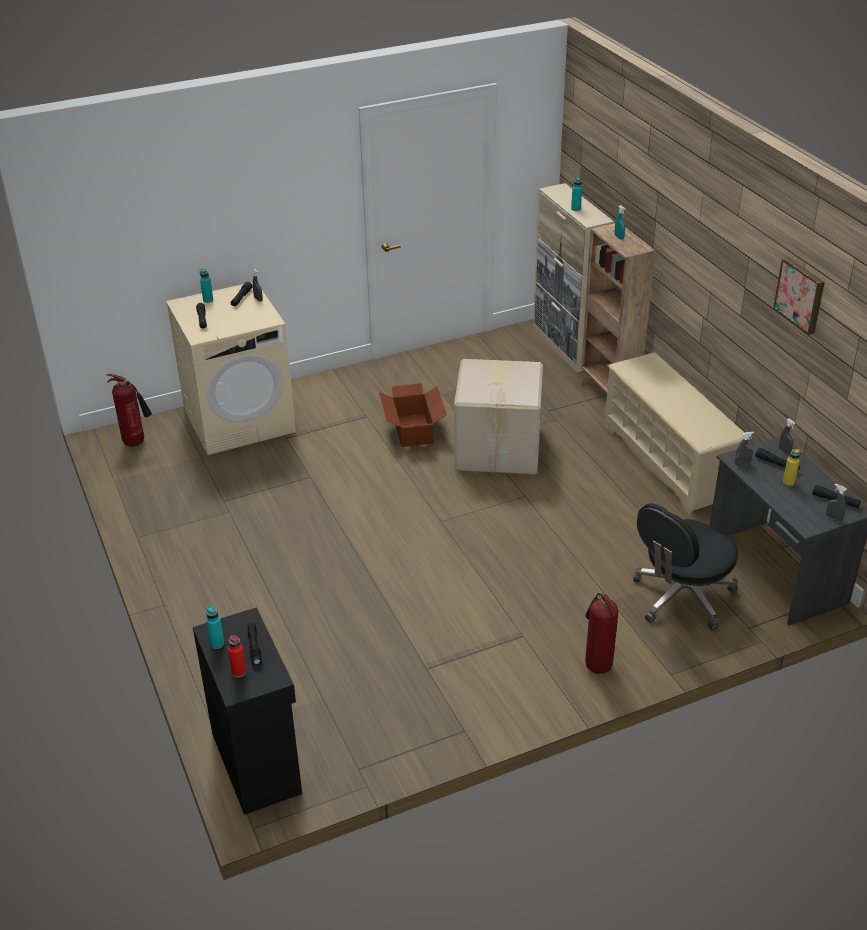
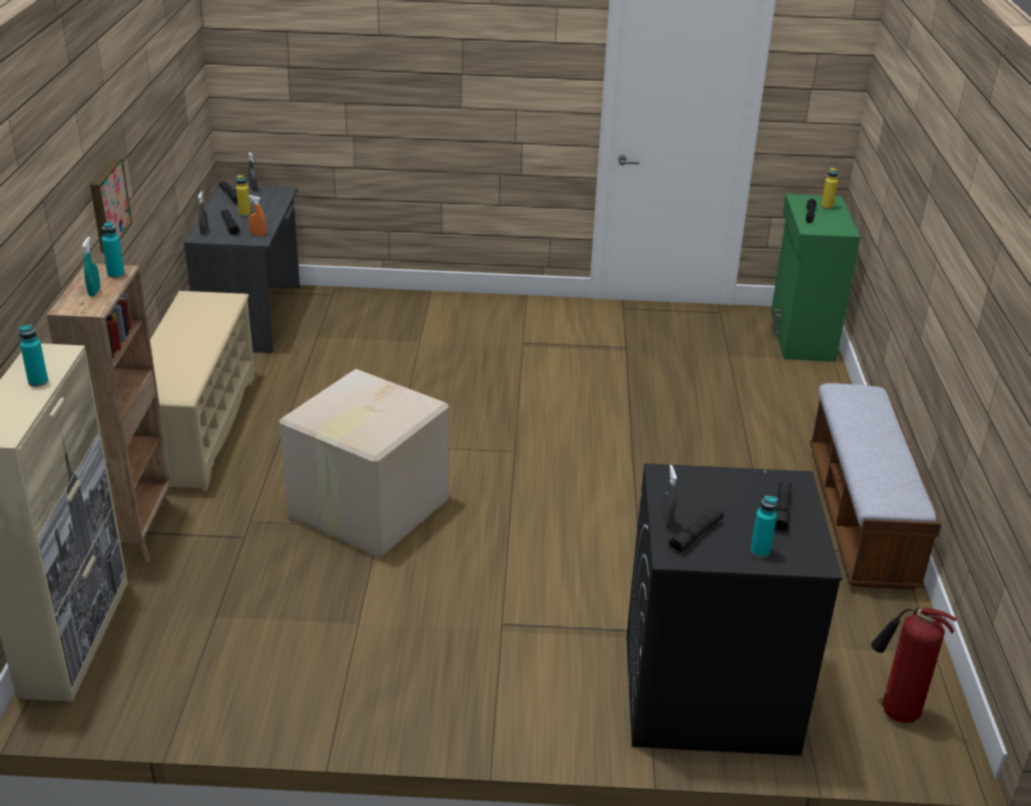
camera: 155 degrees left, 5 degrees down
beige washing machine [166,282,296,455] -> black washing machine [626,463,843,756]
black cabinet [193,607,302,815] -> green cabinet [771,194,861,362]
turquoise bottle [206,606,225,649] -> turquoise bottle moved to [102,221,125,278]
red bottle [228,635,246,678] -> yellow bottle [821,167,838,210]
cardboard box [379,383,447,447] -> none
fire extinguisher [585,593,618,674] -> none
black office chair [633,503,738,631] -> none
grey spray bottle [735,432,754,466] -> orange spray bottle [248,195,266,236]
picture [773,257,825,335] -> picture moved to [90,157,132,253]
none -> bench [810,383,941,590]

